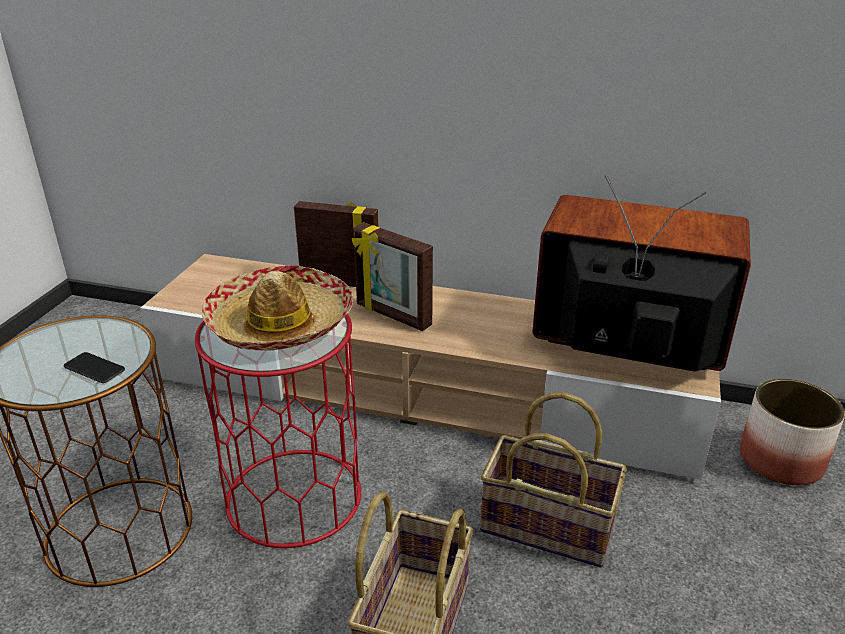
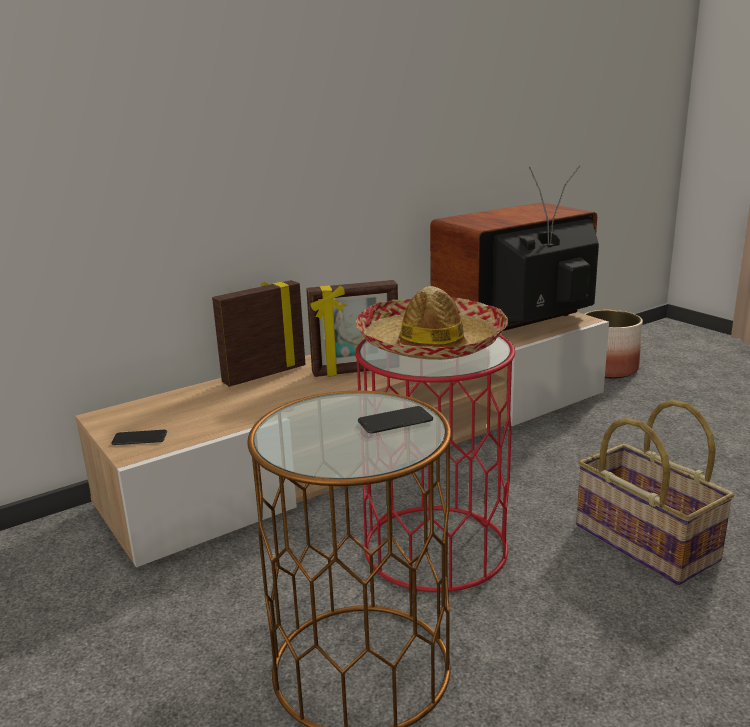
camera: 50 degrees left, 10 degrees down
basket [480,392,627,567] -> none
none -> phone [111,430,167,445]

